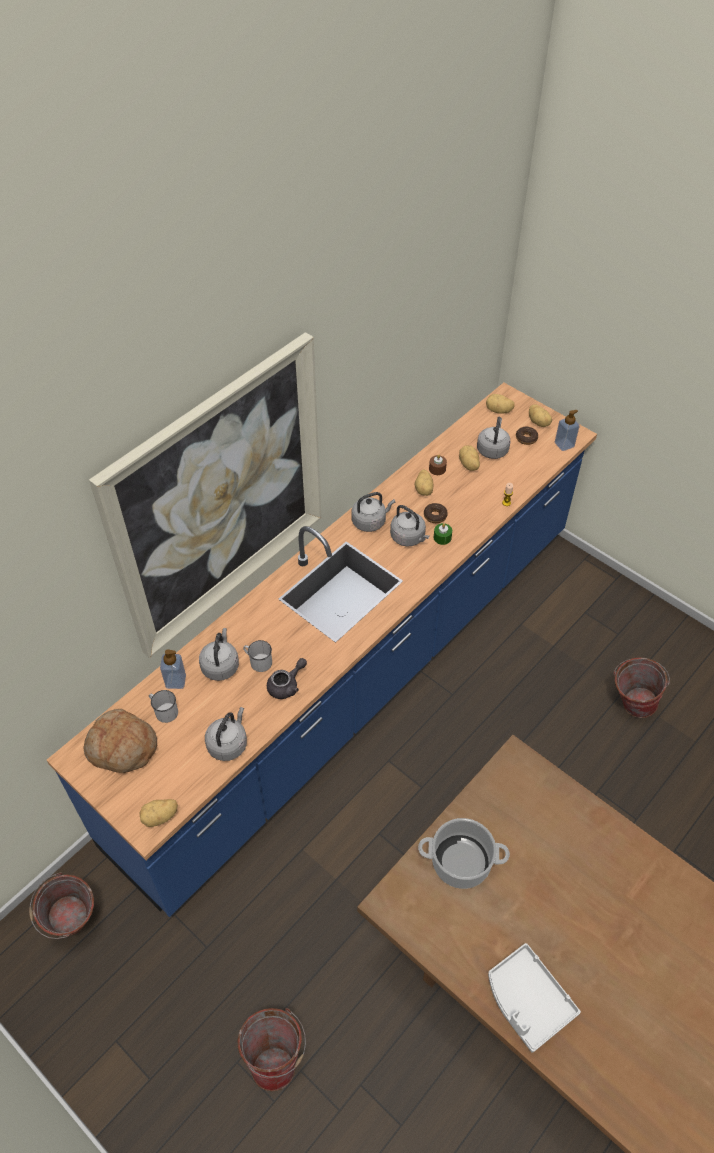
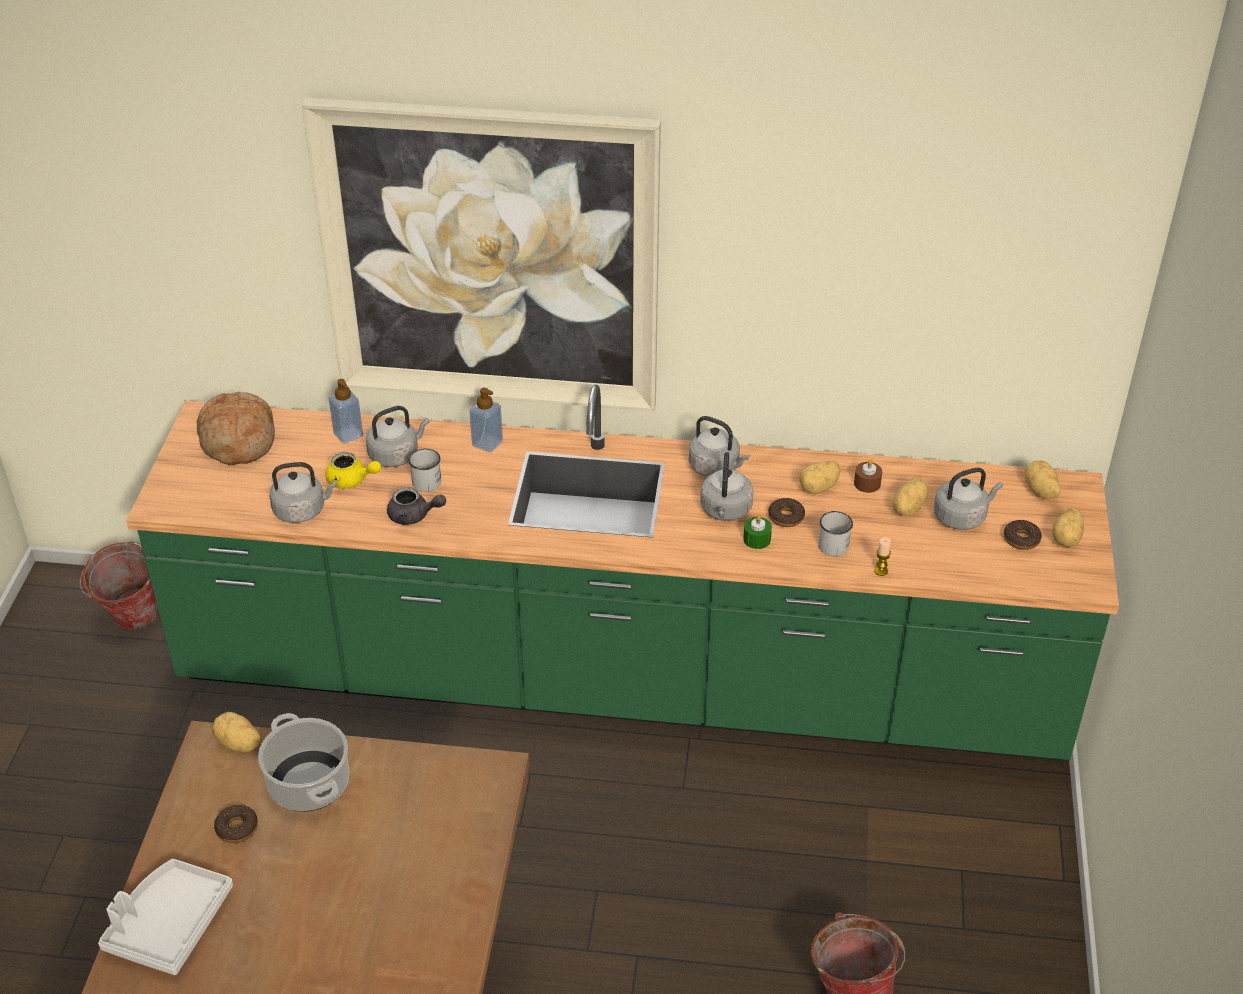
camera: 55 degrees right, 10 degrees down
blue counter [47,383,597,917] -> green counter [126,384,1119,761]
potato [139,799,178,827] -> potato moved to [213,712,261,752]
white mug [149,690,178,723] -> white mug moved to [819,511,853,556]
bucket [238,1008,306,1091] -> none
soap dispenser [555,410,580,451] -> soap dispenser moved to [469,388,503,452]
none -> donut [214,805,258,843]
none -> yellow teapot [325,452,381,488]

